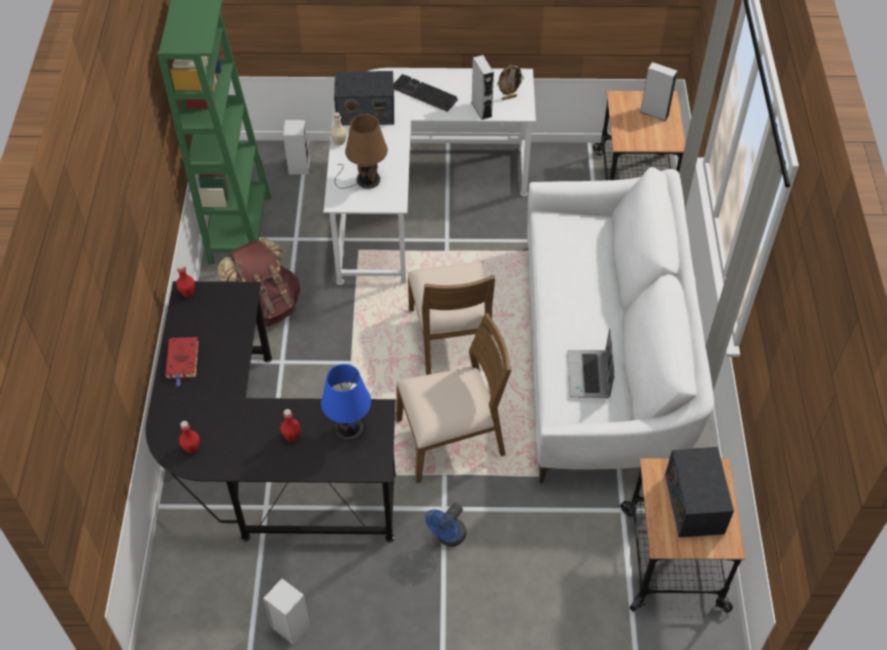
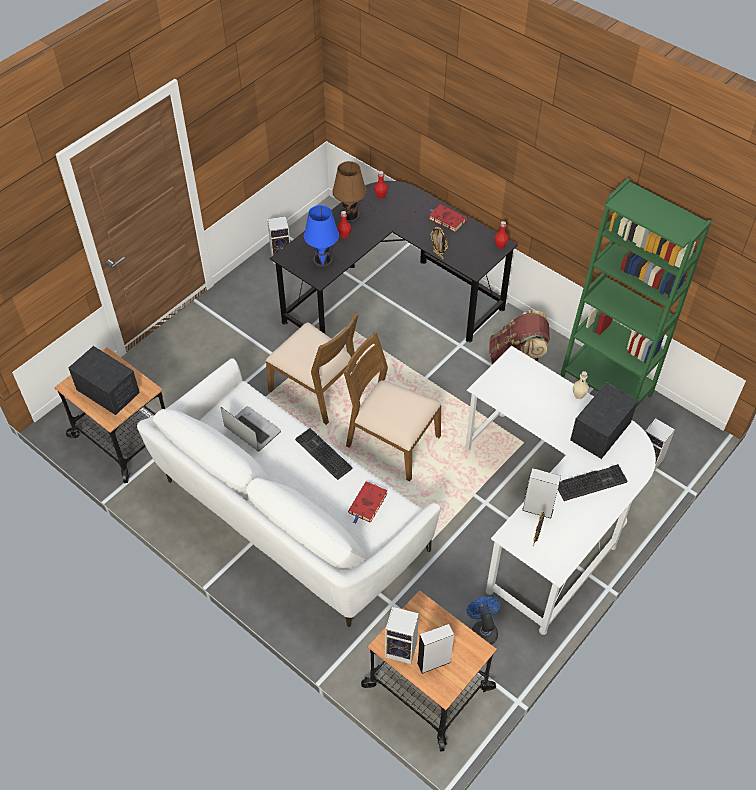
camera: 130 degrees right, 0 degrees up
brown table lamp [335,114,388,189] -> brown table lamp moved to [332,161,373,223]
brown chair [396,313,511,483] -> brown chair turned 75 degrees counterclockwise [266,313,359,425]
blue fan [425,503,467,547] -> blue fan moved to [467,596,501,645]
none -> keyboard [295,428,353,480]
none -> red book [348,481,388,524]
none -> speaker [385,607,419,664]
none -> picture frame [430,227,448,259]

